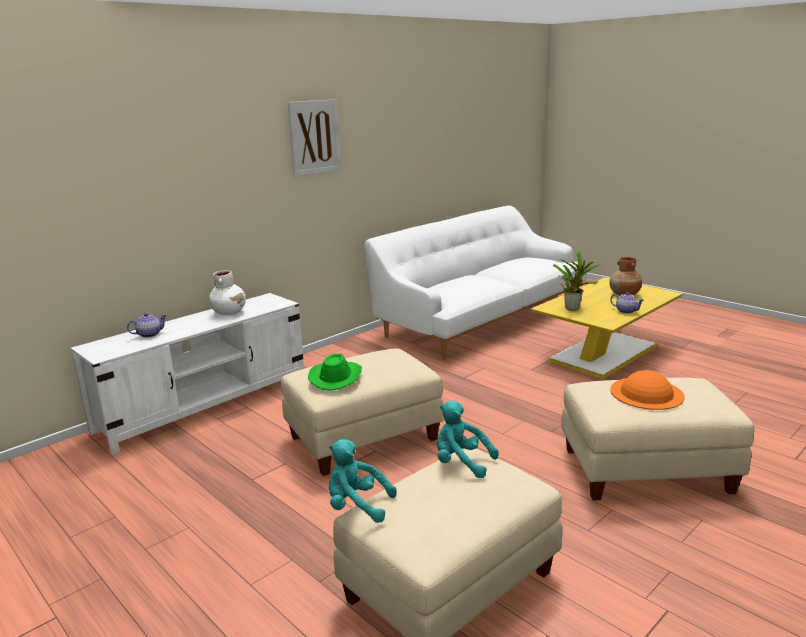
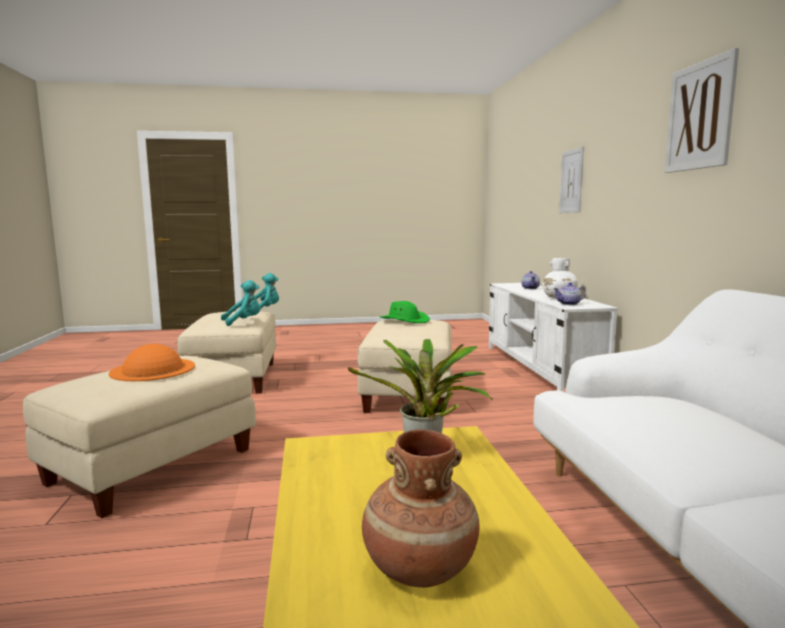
camera: 125 degrees right, 10 degrees down
teapot [610,292,644,314] -> teapot moved to [553,282,586,305]
none -> picture [559,147,584,213]

